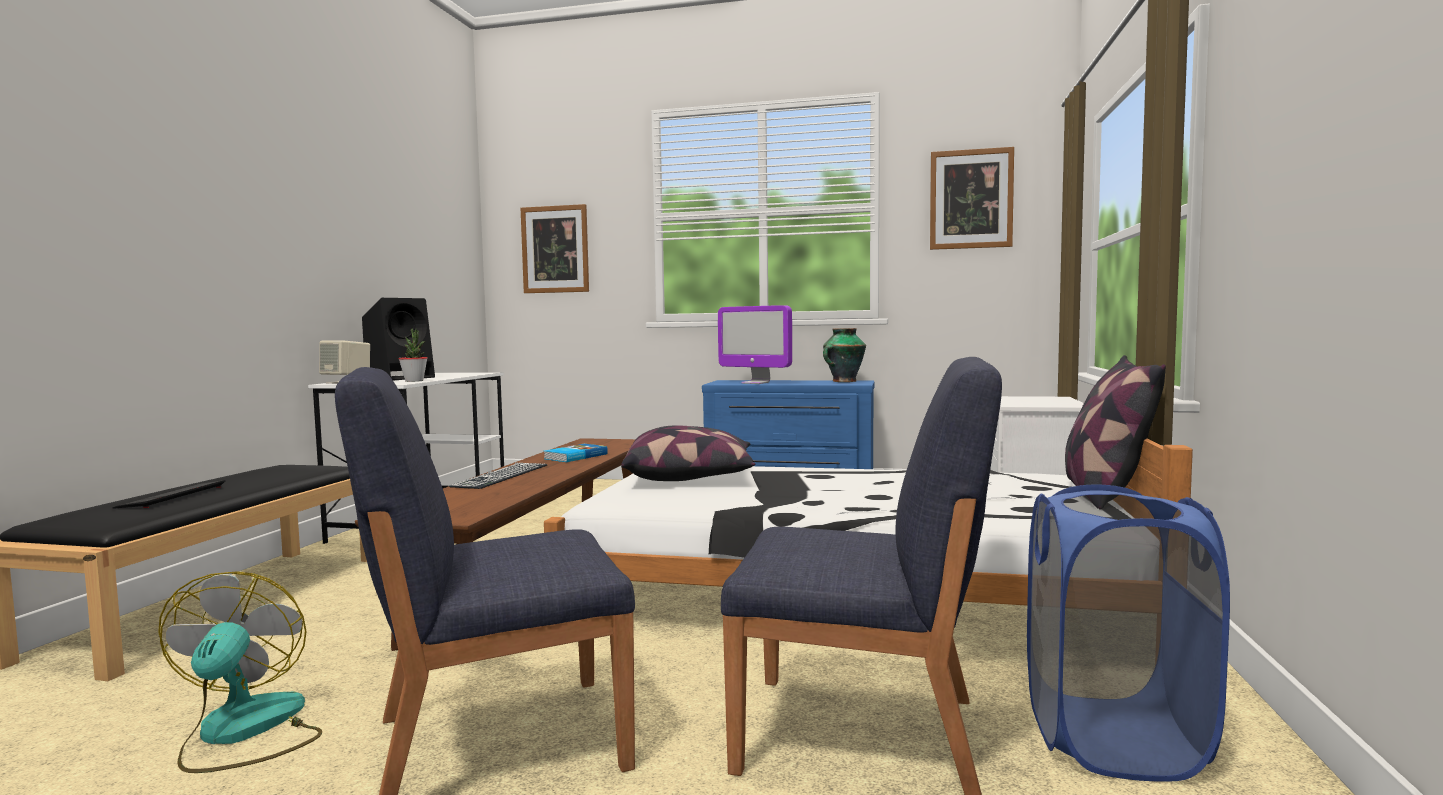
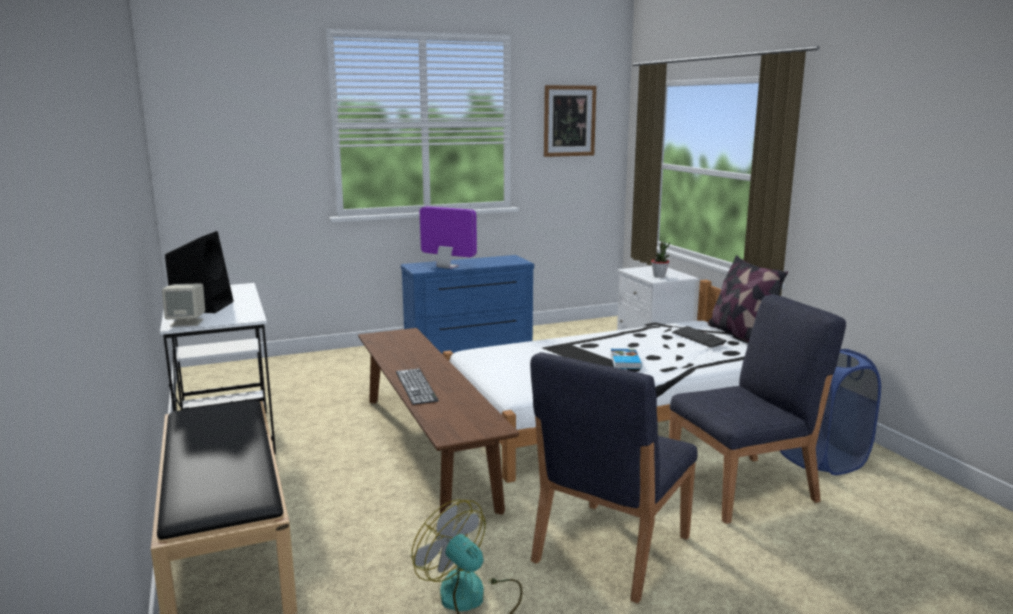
camera: 35 degrees left, 10 degrees up
keyboard [112,480,226,509] -> keyboard moved to [672,326,727,348]
potted plant [399,329,428,382] -> potted plant moved to [651,242,670,278]
picture [520,204,589,293] -> none
book [544,444,608,462] -> book moved to [610,349,642,369]
pillow [621,425,756,481] -> none
monitor [718,305,792,384] -> monitor turned 150 degrees counterclockwise [420,206,477,269]
vase [823,328,866,382] -> none

